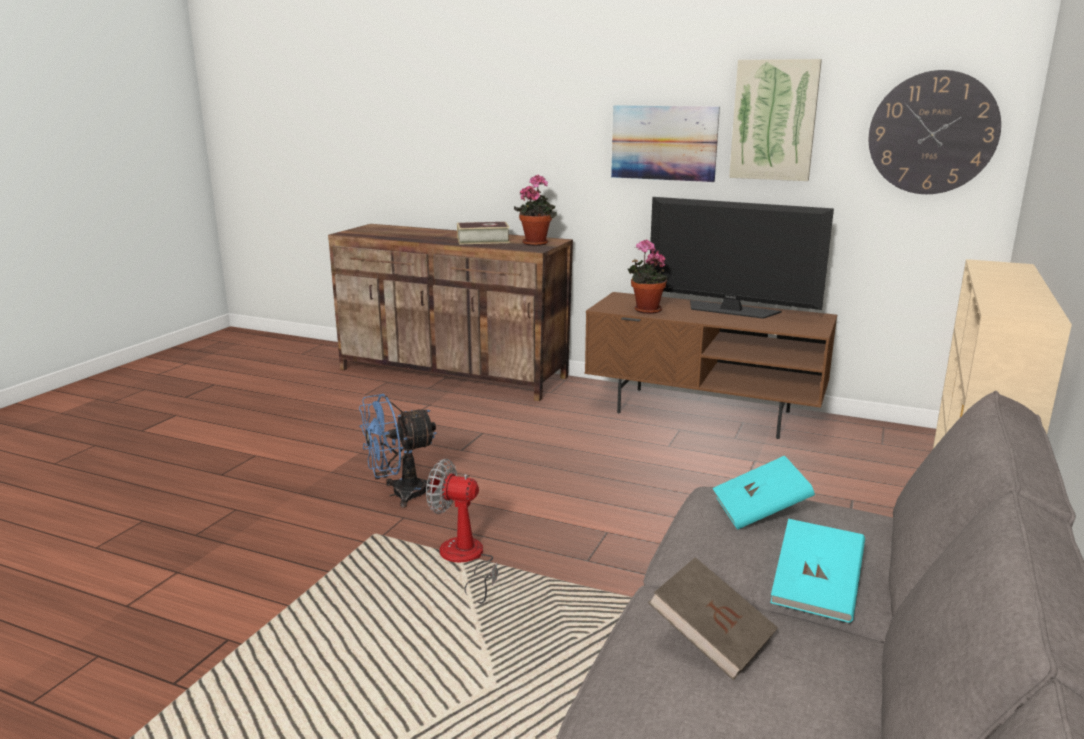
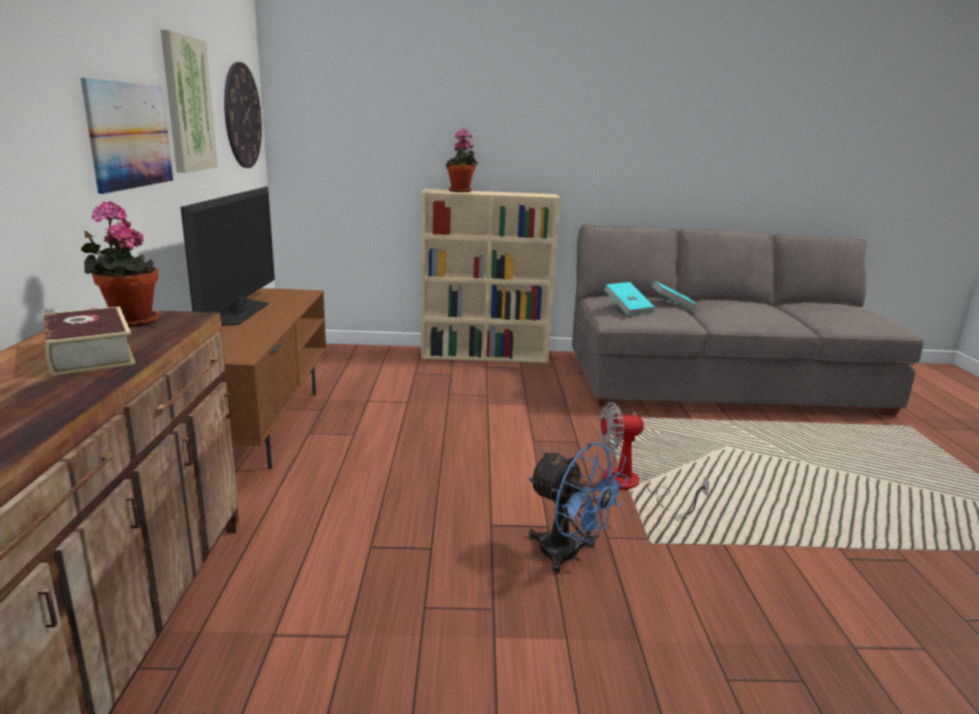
camera: 115 degrees left, 0 degrees up
fan [426,459,498,604] -> fan turned 90 degrees clockwise [600,402,709,514]
potted plant [627,239,668,314] -> potted plant moved to [445,128,478,192]
brown book [648,557,778,680] -> none

